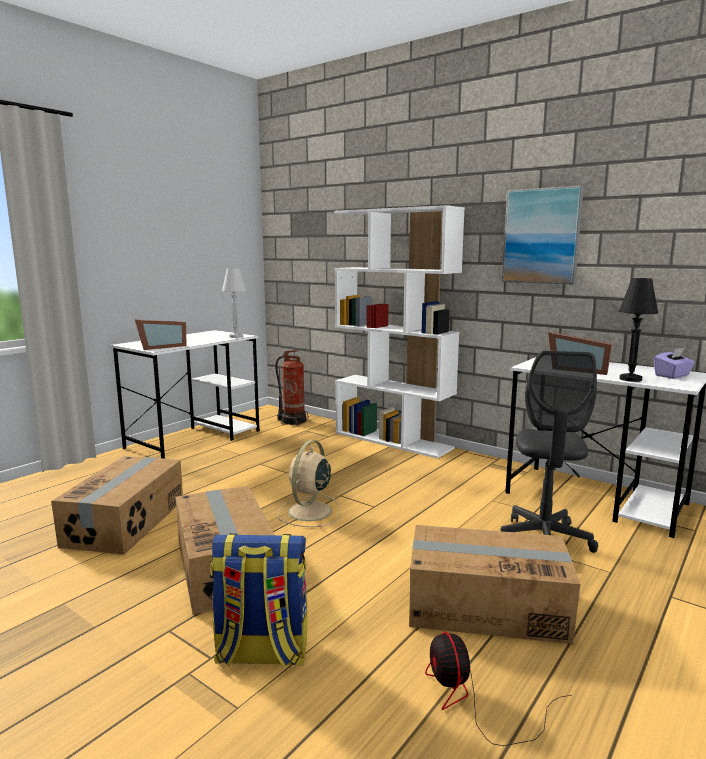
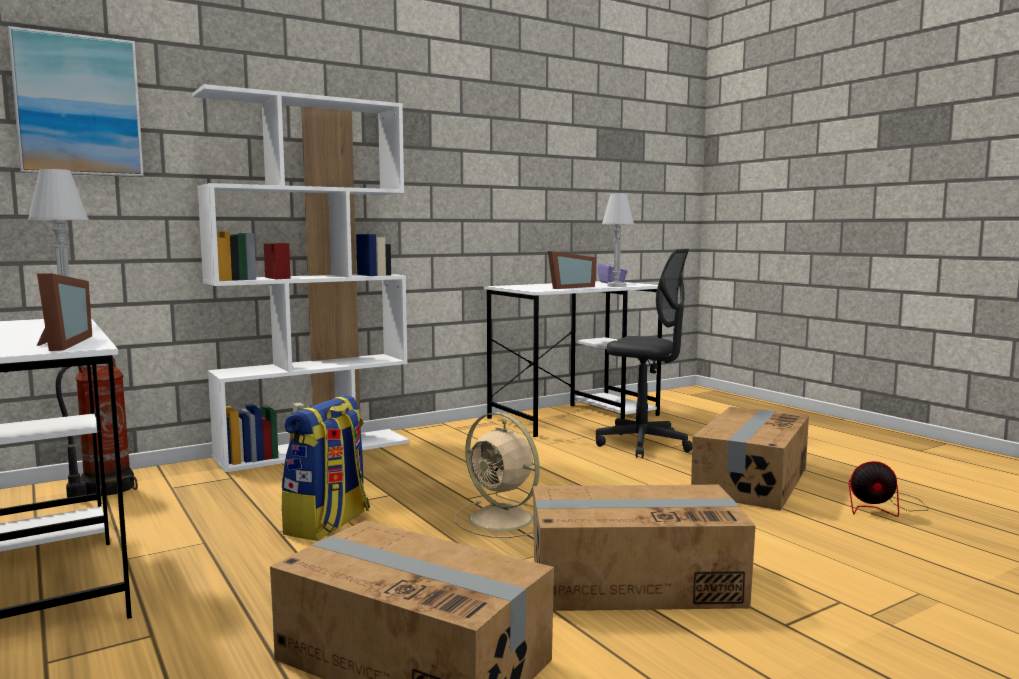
camera: 70 degrees left, 5 degrees down
backpack [210,534,307,668] -> backpack moved to [281,395,370,541]
picture [502,186,584,285] -> picture moved to [8,26,144,177]
black table lamp [619,278,658,382] -> white table lamp [602,194,634,287]

